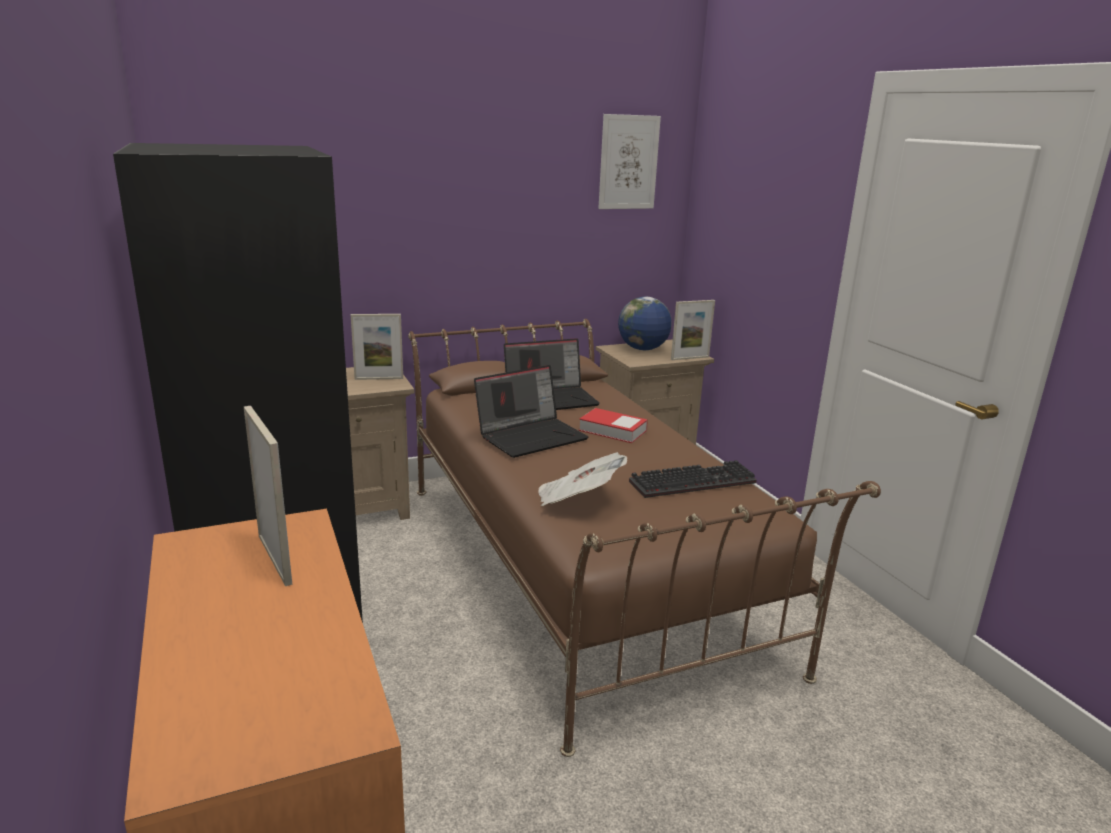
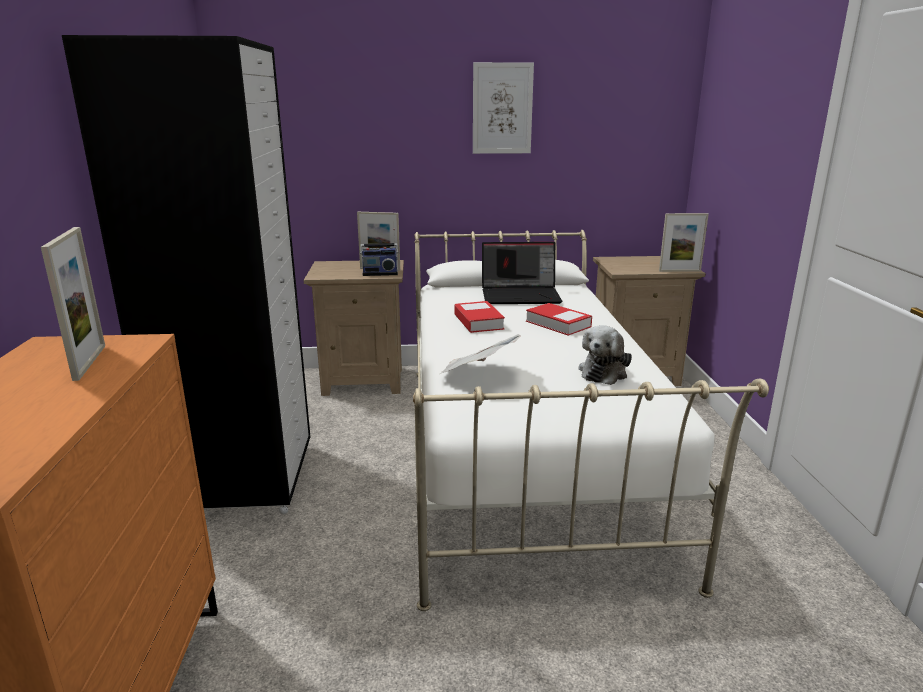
camera: 20 degrees right, 0 degrees up
brown bed [408,319,881,757] -> white bed [413,230,769,611]
laptop [474,365,589,458] -> book [454,301,505,333]
picture [598,114,661,209] -> picture moved to [473,62,534,154]
globe [618,296,672,350] -> none
keyboard [629,460,757,498] -> plush toy [579,325,632,385]
none -> radio [360,229,398,276]

